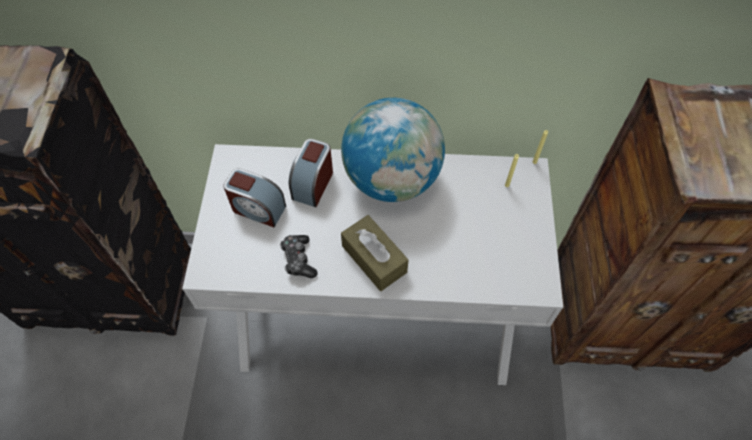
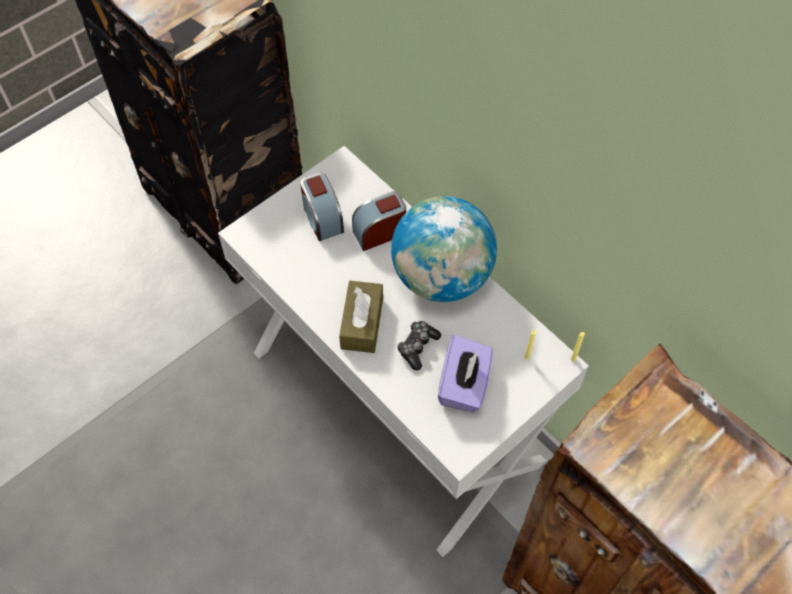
camera: 45 degrees right, 0 degrees up
game controller [280,235,317,278] -> game controller moved to [397,321,441,370]
none -> purple tissue box [438,335,493,412]

